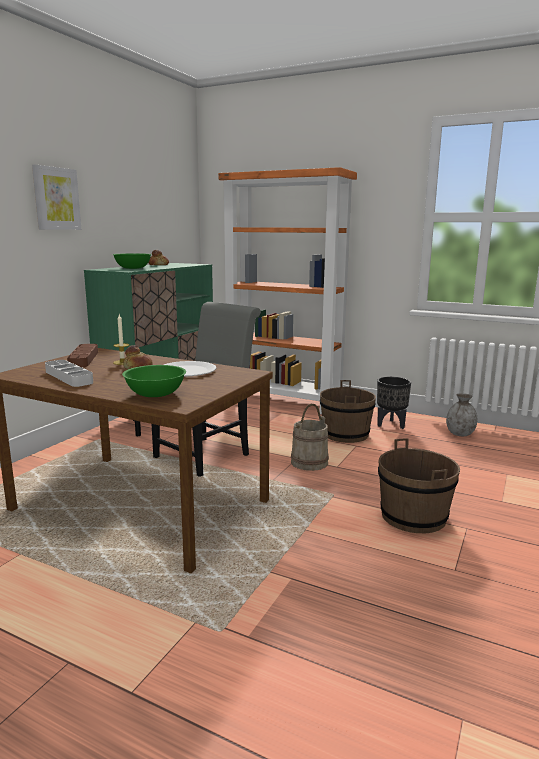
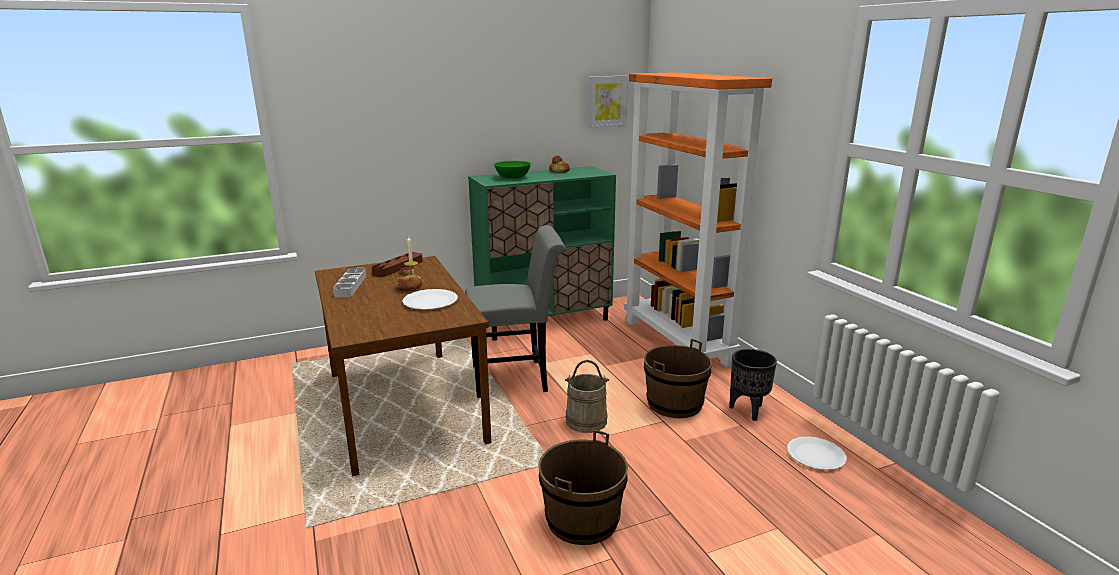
camera: 40 degrees right, 5 degrees up
picture [32,164,81,230] -> picture moved to [587,76,628,128]
green bowl [122,365,186,397] -> none
grey vase [446,393,477,436] -> white plate [787,436,847,470]

